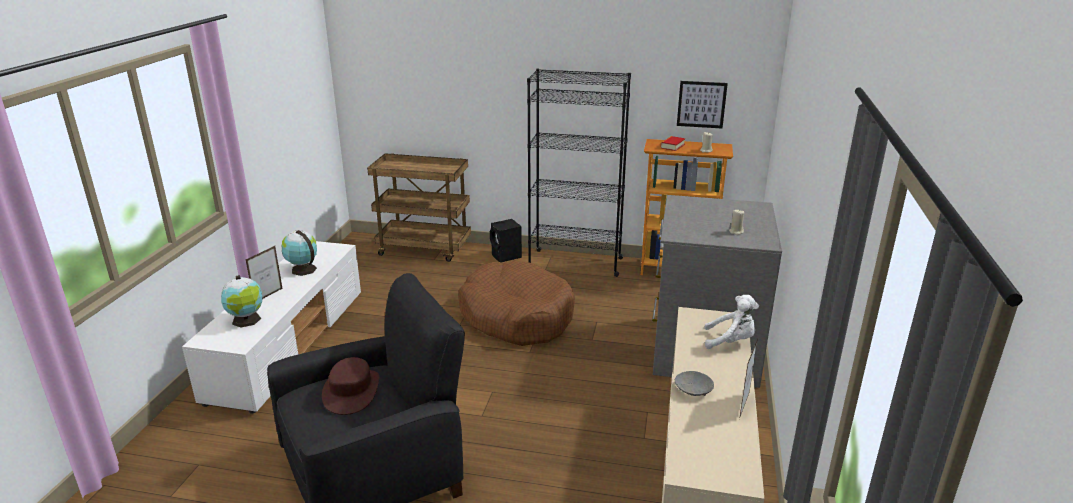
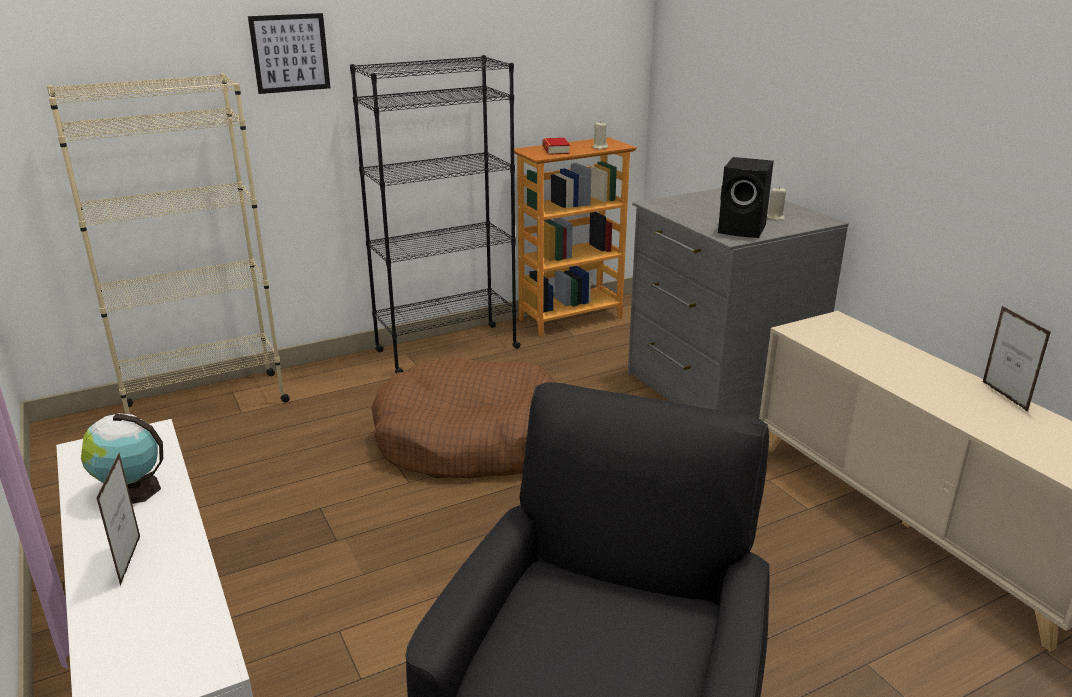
camera: 40 degrees left, 0 degrees up
globe [221,275,262,328] -> none
brown hat [322,357,379,415] -> none
brown cart [367,153,471,262] -> beige bookcase [47,73,290,414]
black speaker [490,219,522,262] -> black speaker moved to [718,157,774,238]
grey bowl [675,371,714,396] -> none
picture [677,81,728,129] -> picture moved to [248,13,330,94]
white plush toy [705,295,759,349] -> none

